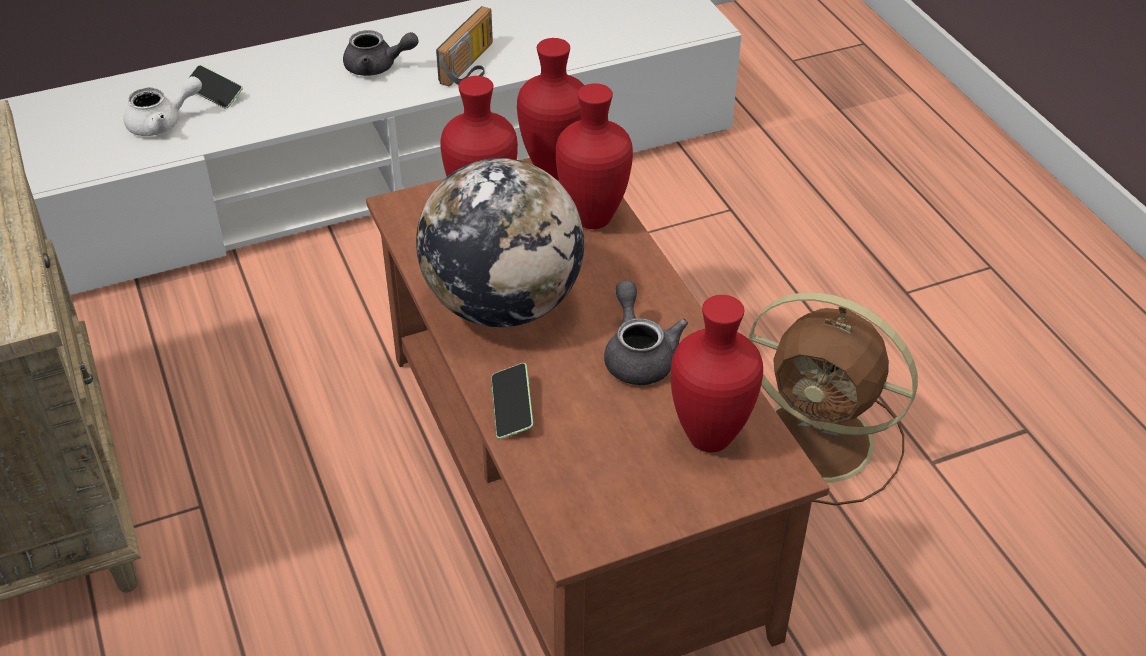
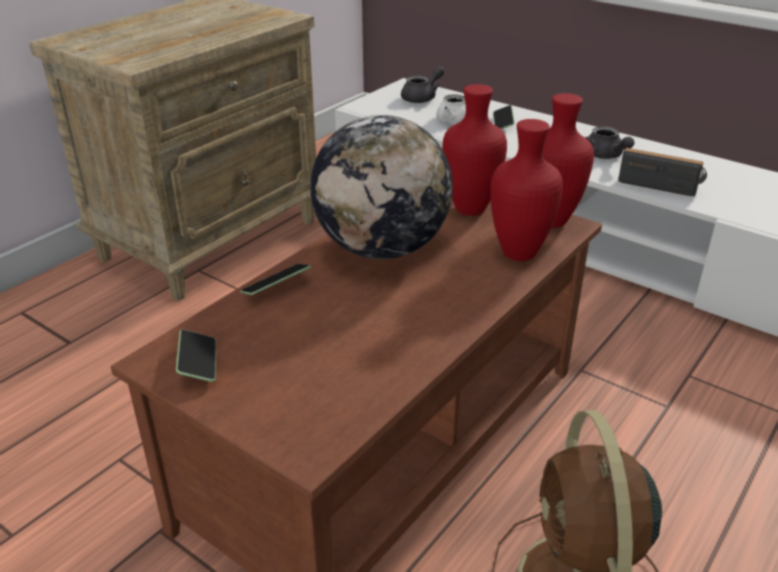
camera: 60 degrees right, 10 degrees down
radio [436,6,493,86] -> radio turned 150 degrees counterclockwise [618,148,707,196]
grey teapot [604,280,688,385] -> grey teapot moved to [401,66,444,103]
red vase [671,295,763,452] -> none
none -> phone [176,330,216,382]

